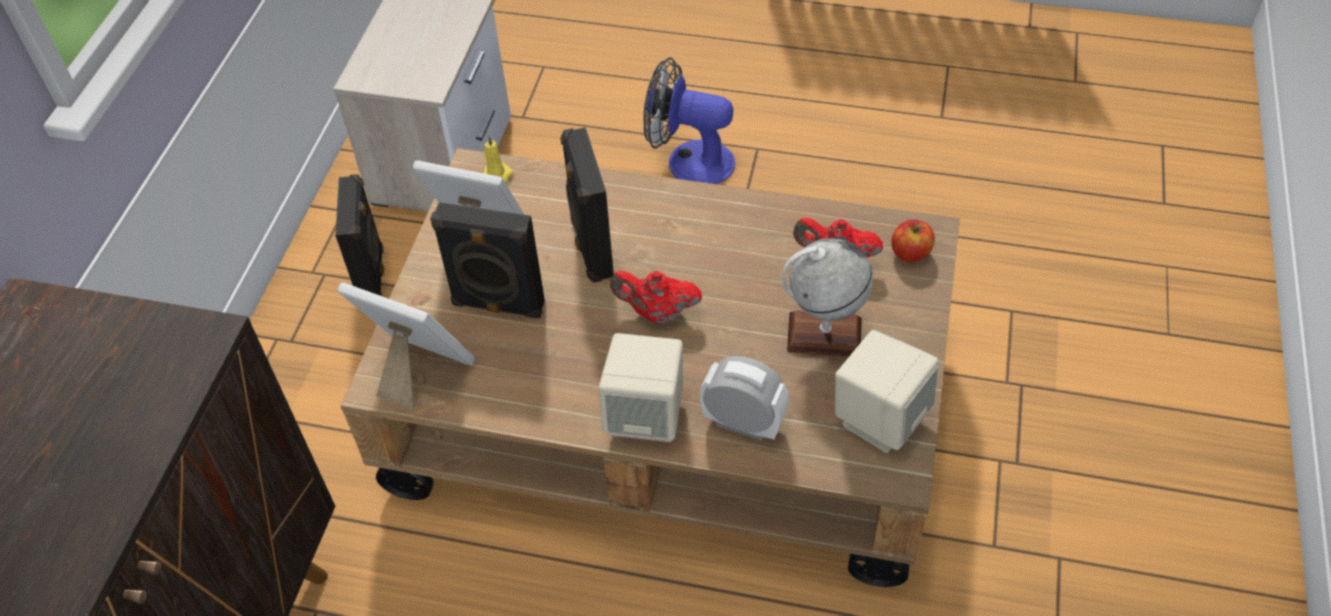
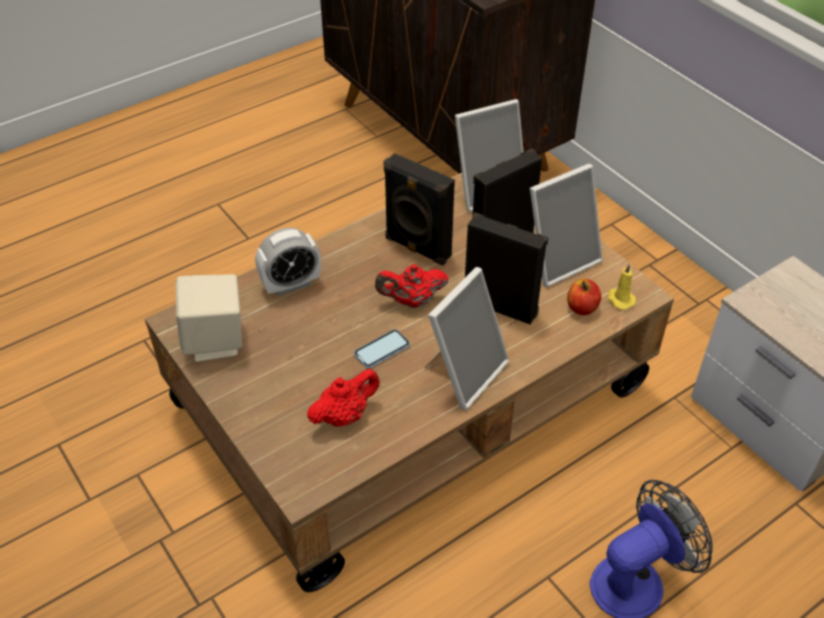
camera: 130 degrees right, 5 degrees down
black speaker [335,174,384,296] -> black speaker moved to [384,153,455,266]
beige speaker [599,333,683,442] -> none
red teapot [610,271,702,323] -> red teapot turned 150 degrees counterclockwise [375,264,449,308]
globe [782,238,873,356] -> none
apple [891,220,935,262] -> apple moved to [567,279,601,315]
none -> phone [354,329,410,369]
none -> picture frame [425,267,509,410]

